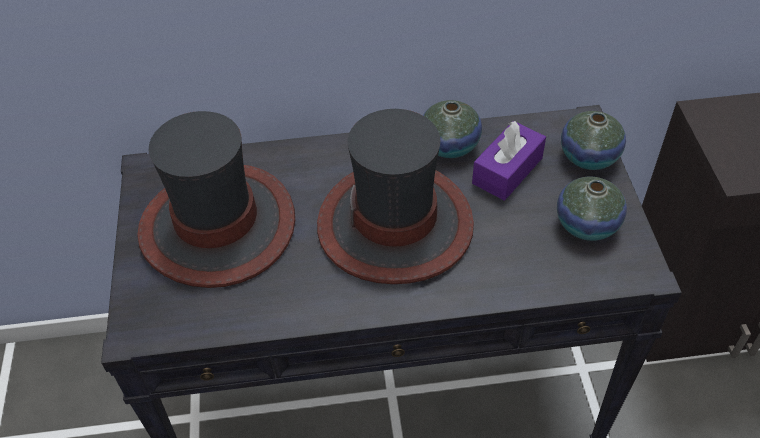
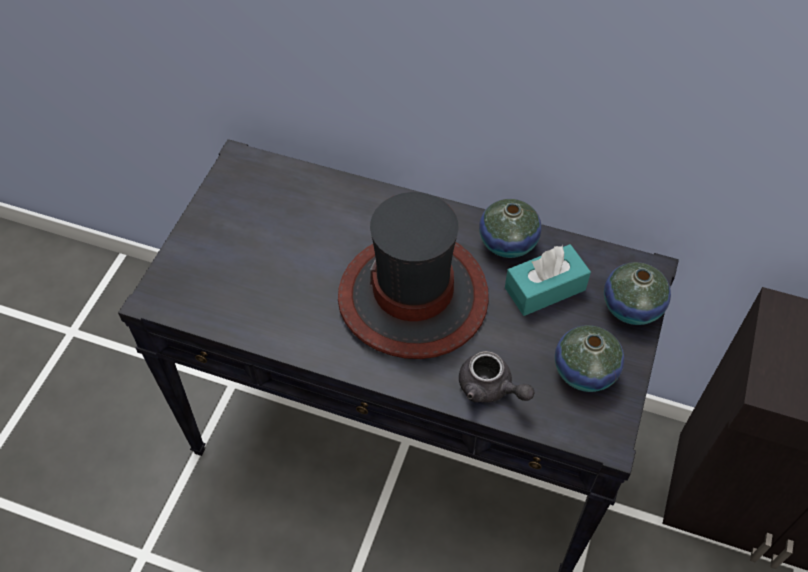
camera: 25 degrees right, 5 degrees up
hat [138,111,295,288] -> none
purple tissue box [472,121,546,200] -> turquoise tissue box [505,244,591,316]
none -> grey teapot [459,351,535,402]

